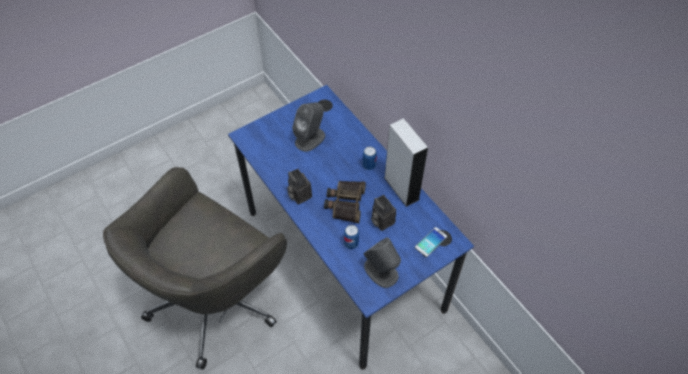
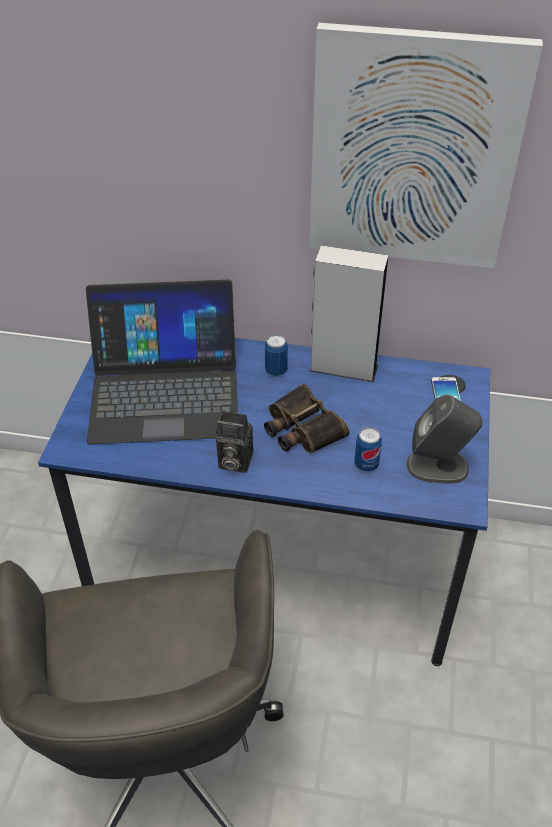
camera: 45 degrees left, 10 degrees down
grey speaker [292,102,325,152] -> laptop [86,280,238,444]
camera [371,195,396,231] -> none
none -> picture [309,23,543,268]

